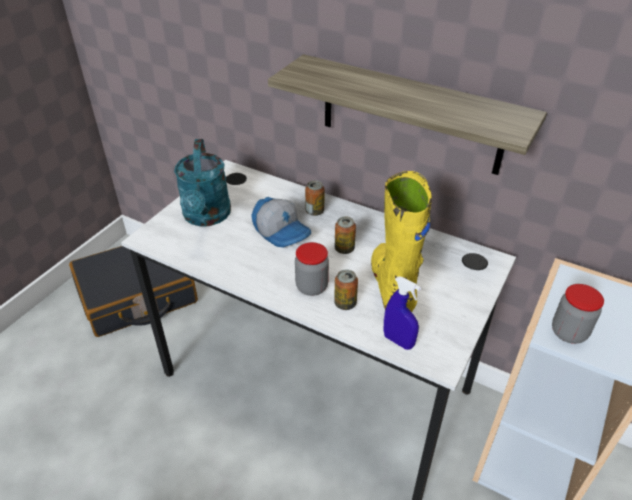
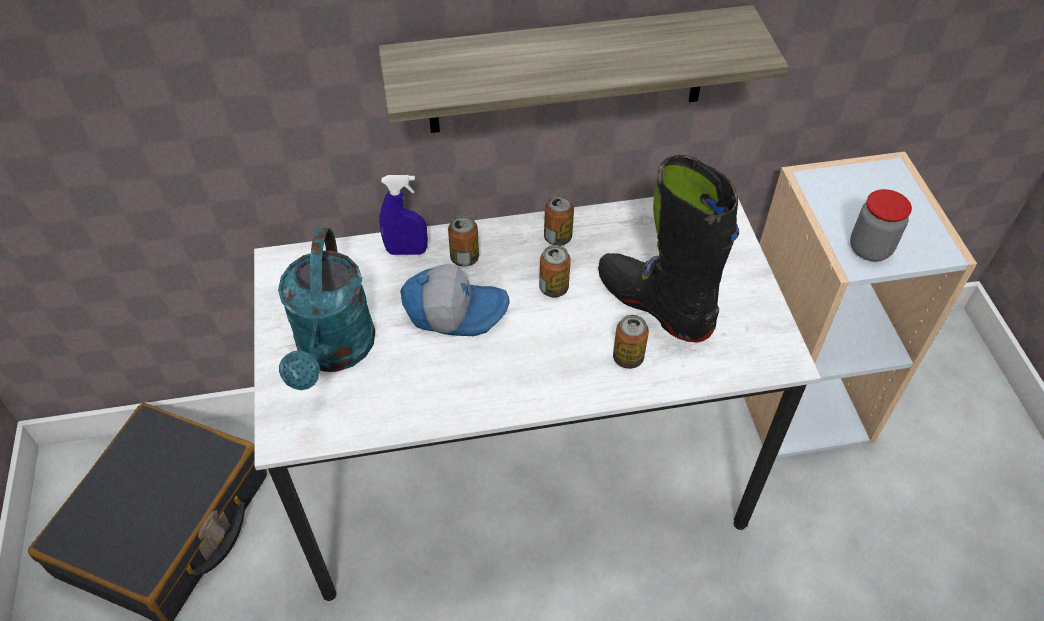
camera: 40 degrees left, 10 degrees up
turquoise watering can [174,139,231,227] -> turquoise watering can turned 45 degrees clockwise [278,228,375,390]
jar [295,242,329,296] -> none
yellow boot [371,171,432,312] -> black boot [598,155,739,343]
blue spray bottle [384,277,421,350] -> blue spray bottle moved to [379,175,428,255]
none -> can [544,194,574,246]

